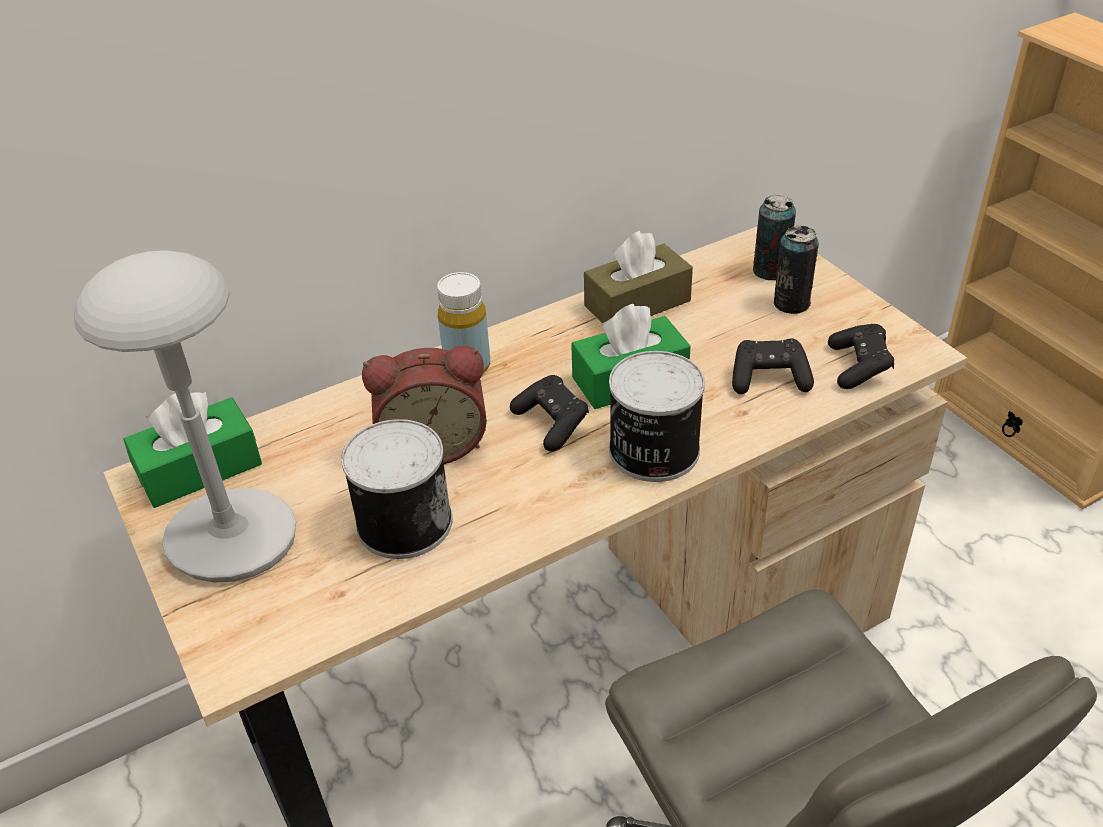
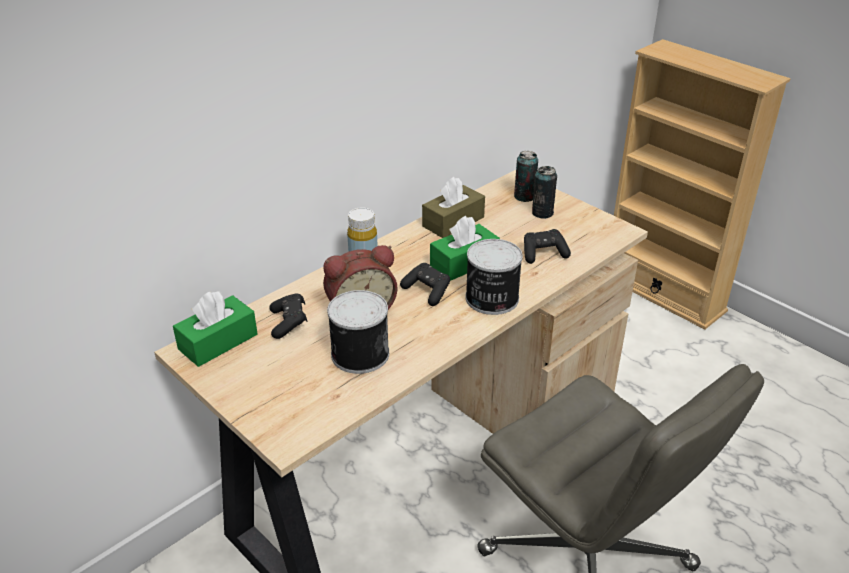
camera: 15 degrees left, 5 degrees down
grey table lamp [74,250,296,582] -> none
black game controller [828,324,894,389] -> black game controller moved to [269,294,308,339]

